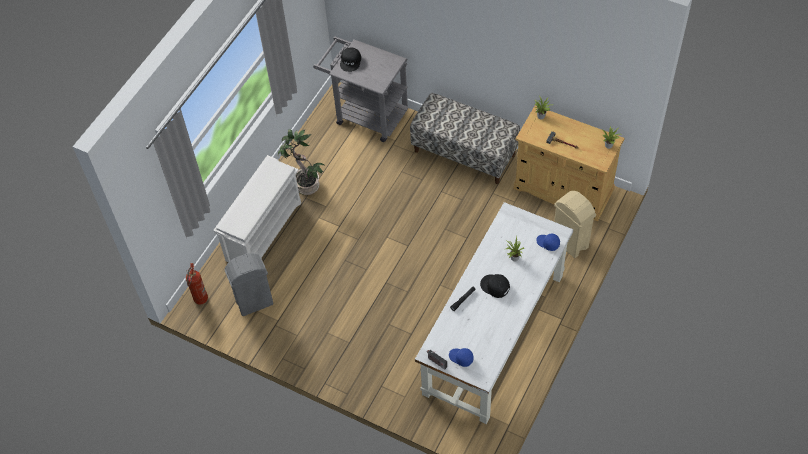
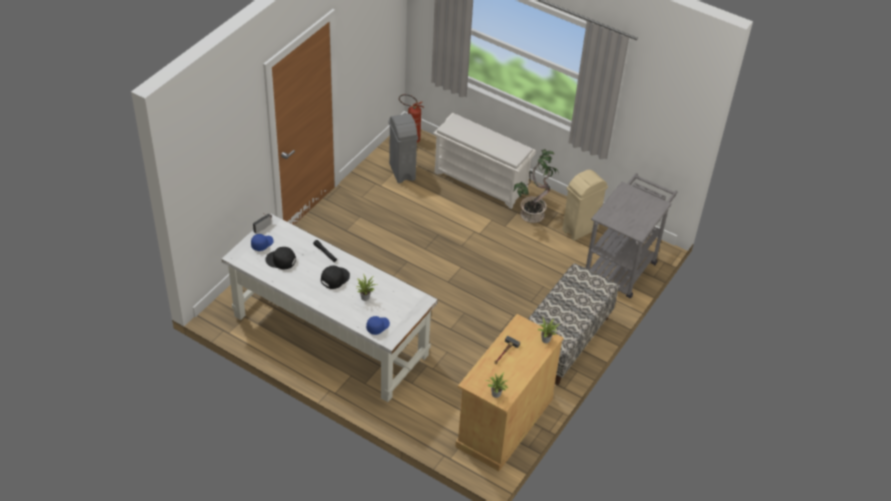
camera: 90 degrees right, 10 degrees down
black cap [340,48,361,72] -> black cap moved to [265,247,296,269]
beige trash can [554,191,596,258] -> beige trash can moved to [562,170,608,241]

